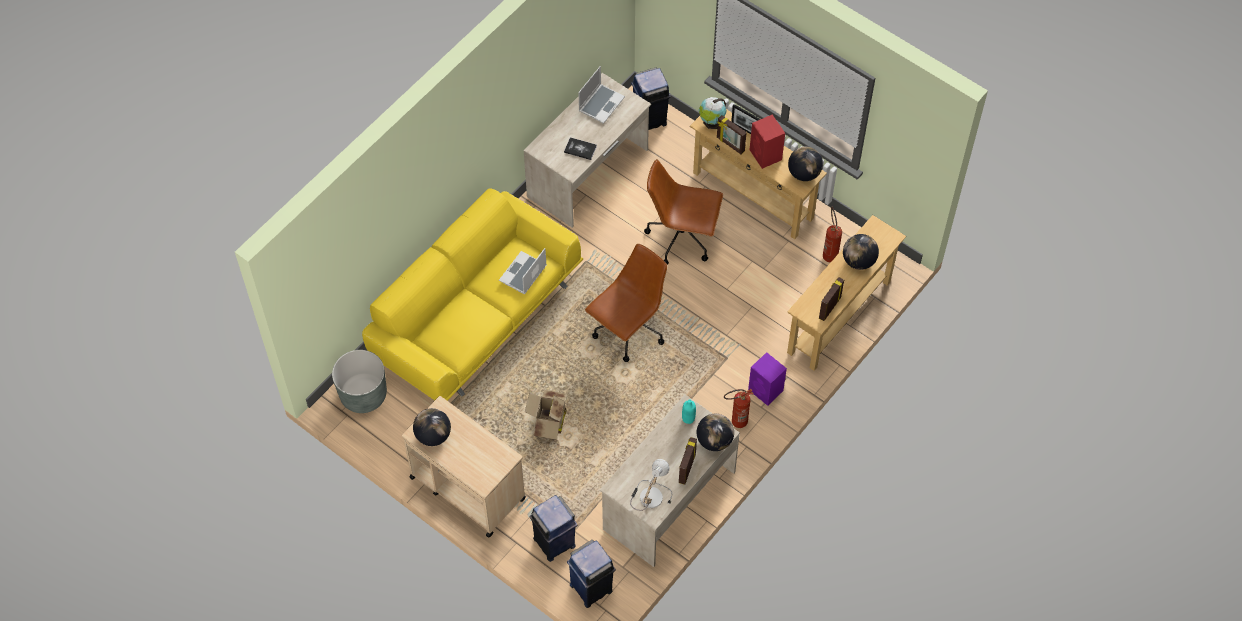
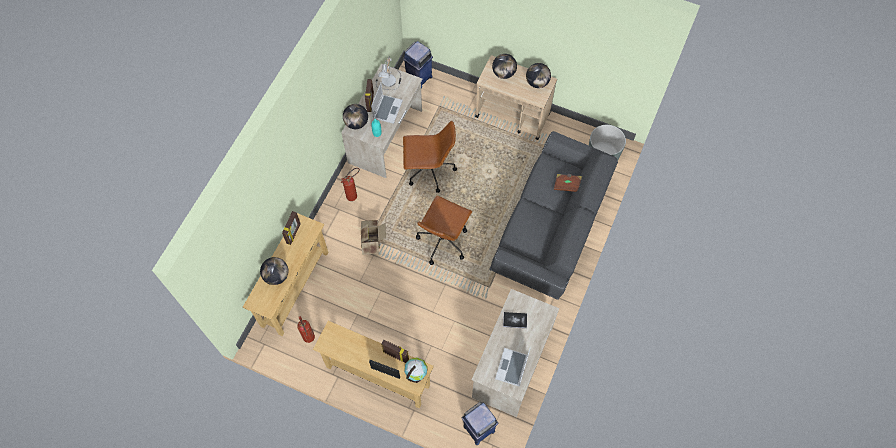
camera: 165 degrees right, 5 degrees up
yellow sofa [362,188,583,401] -> grey sofa [489,131,618,300]
laptop [499,248,547,295] -> laptop moved to [371,83,403,124]
cardboard box [525,390,567,440] -> cardboard box moved to [361,220,386,255]
blue trash can [530,495,577,562] -> none
brown office chair [644,159,723,265] -> brown office chair moved to [403,120,457,193]
purple speaker [748,352,787,406] -> none
red speaker [750,115,785,169] -> none
globe [788,146,823,181] -> globe moved to [492,54,517,79]
none -> brown book [554,174,582,192]

